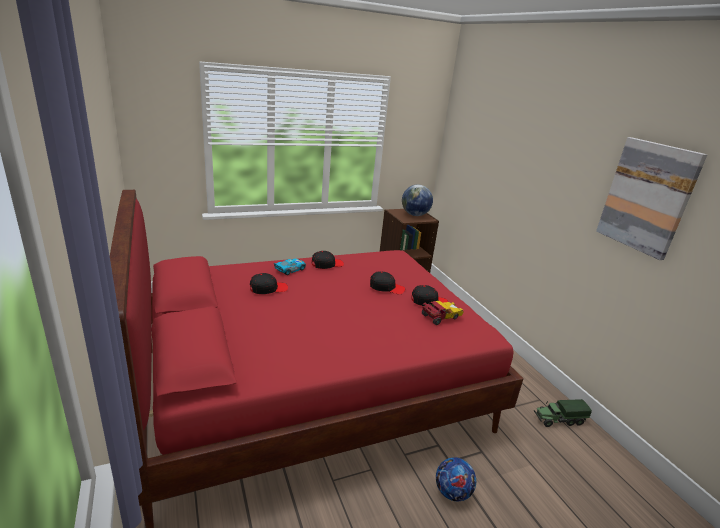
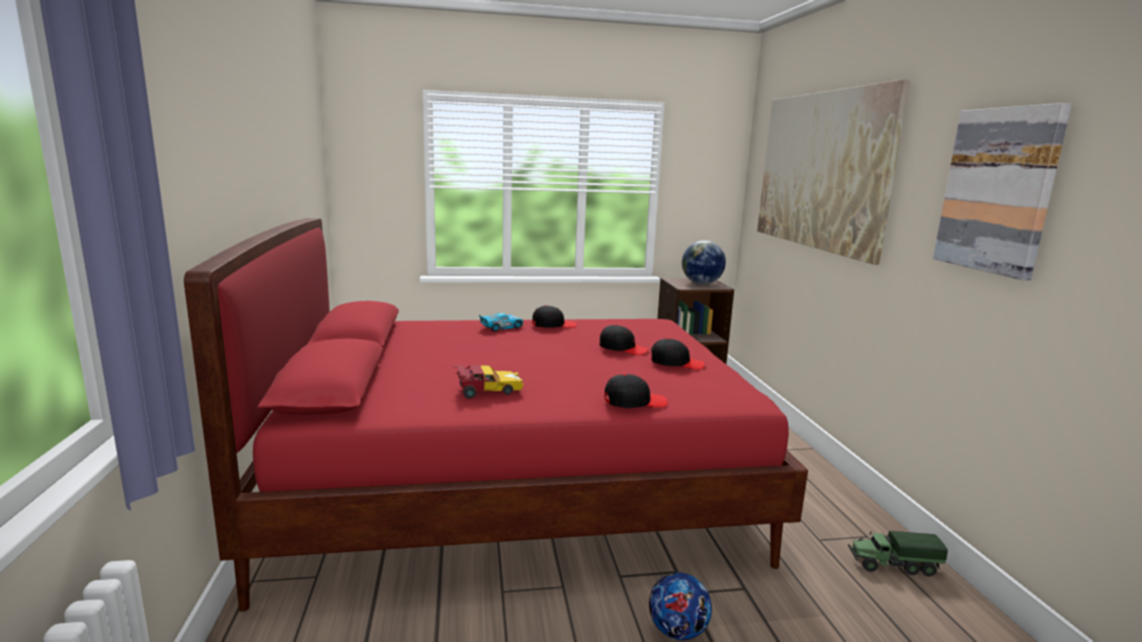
camera: 15 degrees right, 10 degrees down
black cap [250,273,288,294] -> black cap moved to [604,374,668,408]
toy car [422,301,464,325] -> toy car moved to [454,365,524,399]
none -> picture [757,79,910,265]

